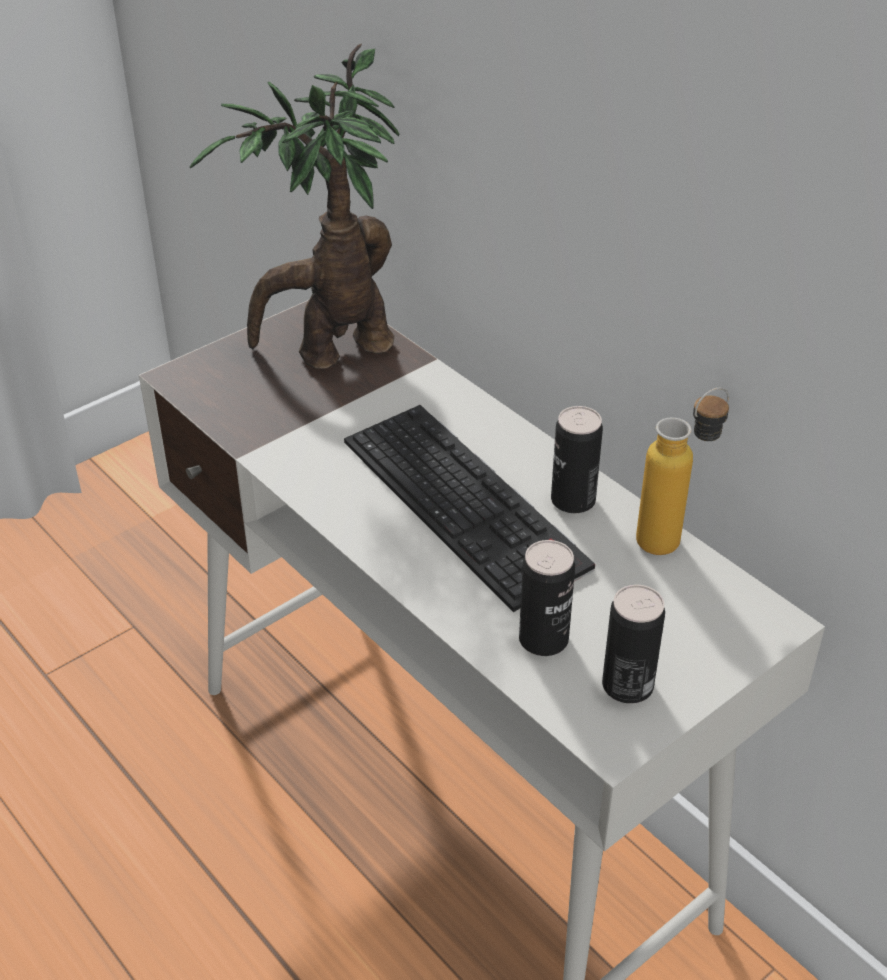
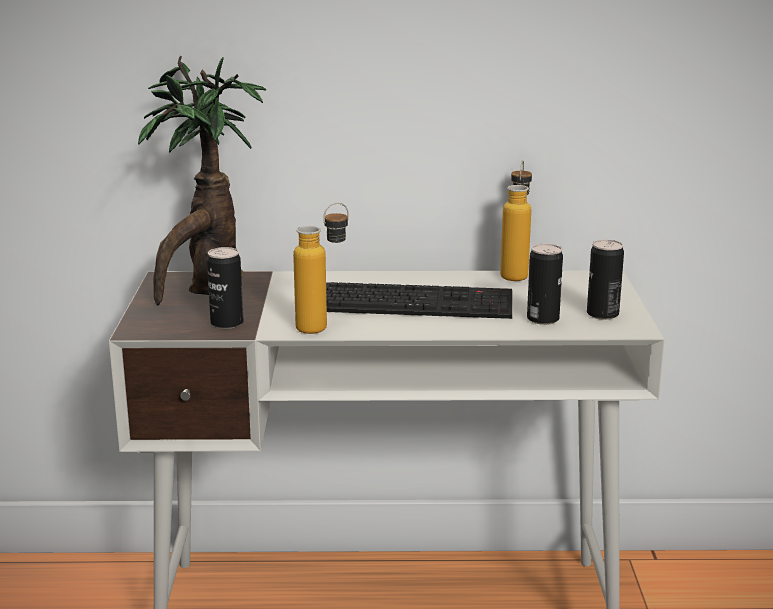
camera: 50 degrees left, 20 degrees down
can [551,406,603,513] -> can moved to [207,247,244,329]
none -> bottle [293,202,349,334]

